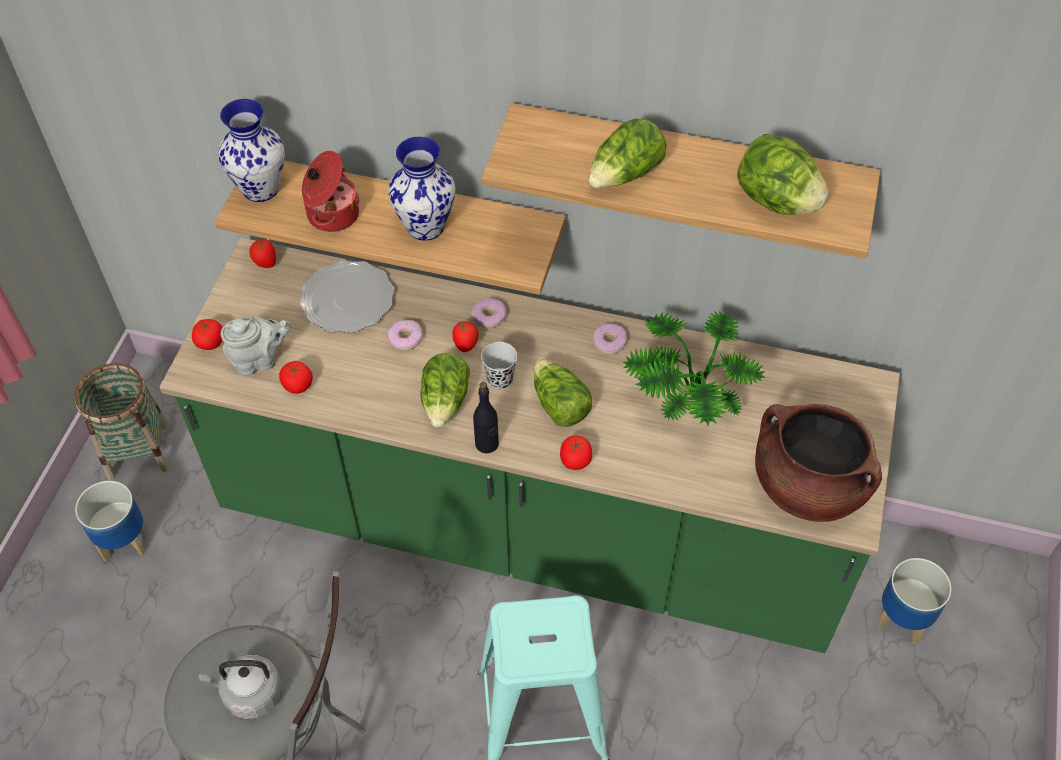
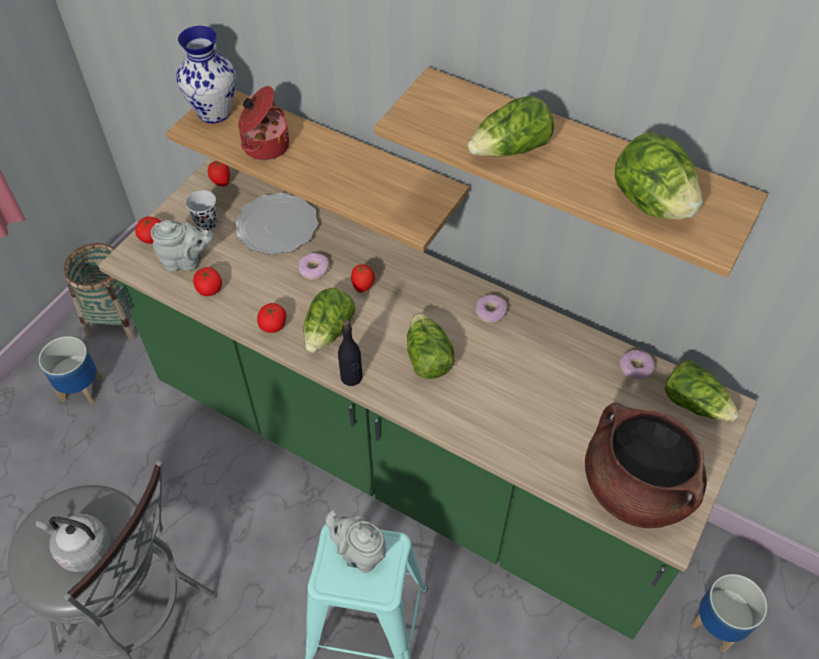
camera: 15 degrees right, 0 degrees up
vase [388,137,455,241] -> none
donut [471,299,507,328] -> donut moved to [619,350,655,380]
black cup [481,342,517,389] -> black cup moved to [185,190,218,231]
tomato [560,436,592,470] -> tomato moved to [257,303,286,333]
potted plant [623,311,765,426] -> none
none -> grey teapot [325,510,386,573]
none -> lettuce [665,361,739,421]

